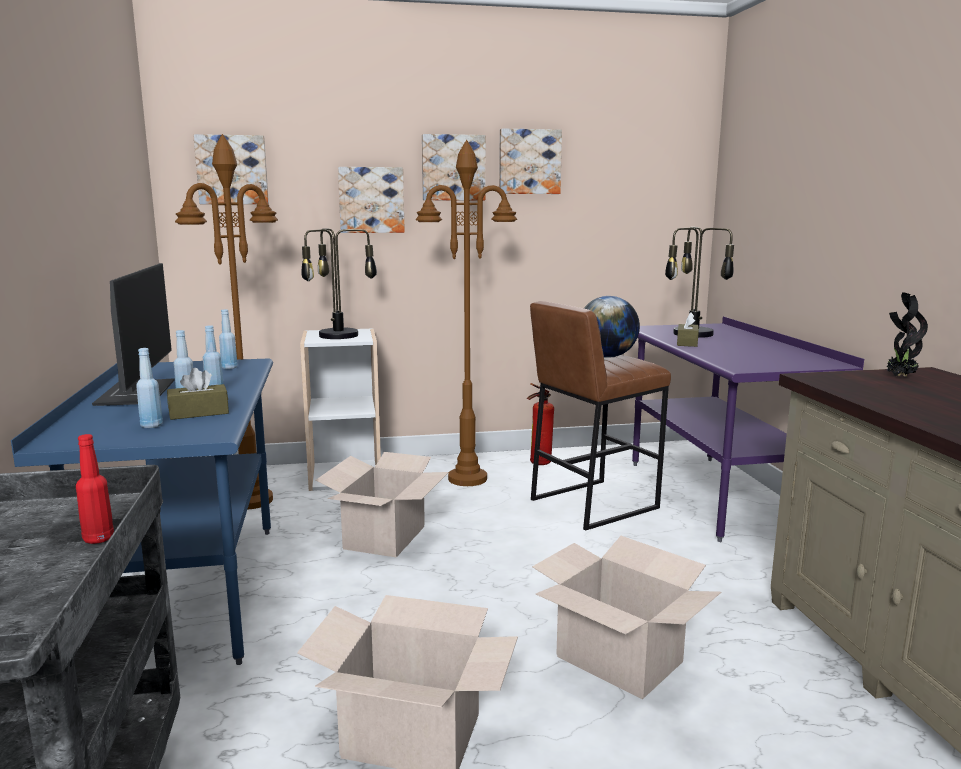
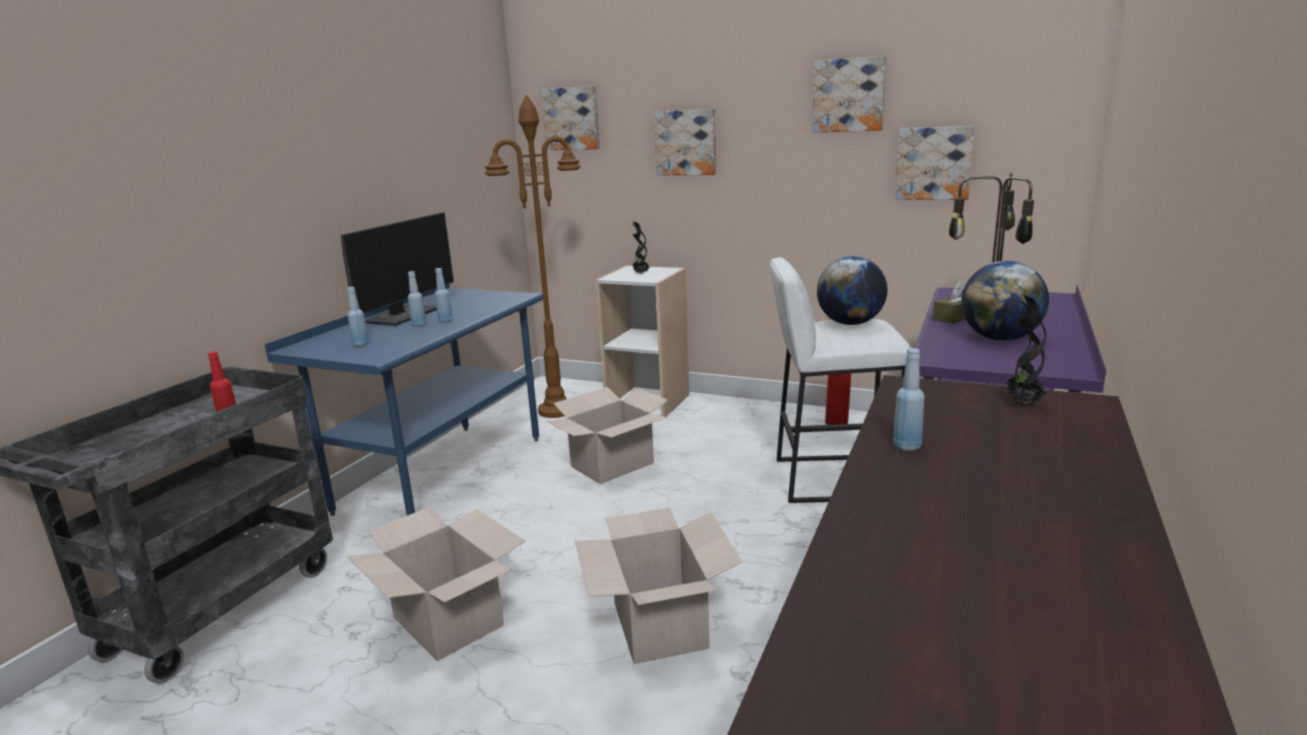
camera: 35 degrees right, 5 degrees up
brown tissue box [167,368,229,420] -> none
blue bottle [219,309,238,369] -> blue bottle moved to [893,348,925,451]
table lamp [302,229,377,339] -> potted plant [631,222,649,273]
brown floor lamp [416,140,517,486] -> none
picture [422,134,486,200] -> picture moved to [895,126,975,200]
brown stool [530,301,671,530] -> white stool [770,257,911,503]
none -> globe [961,261,1049,341]

